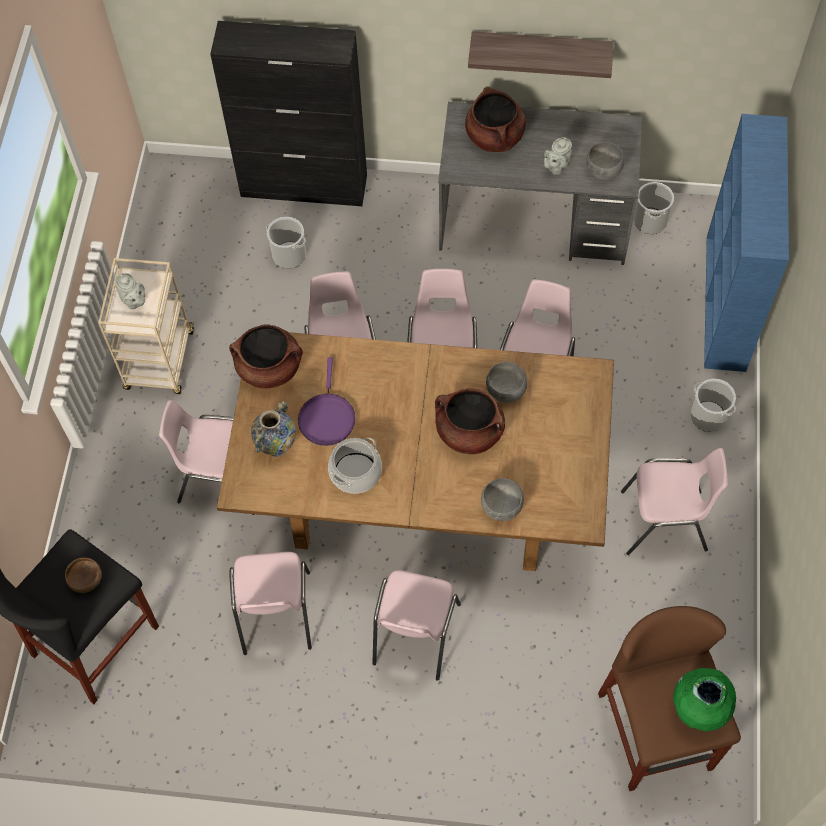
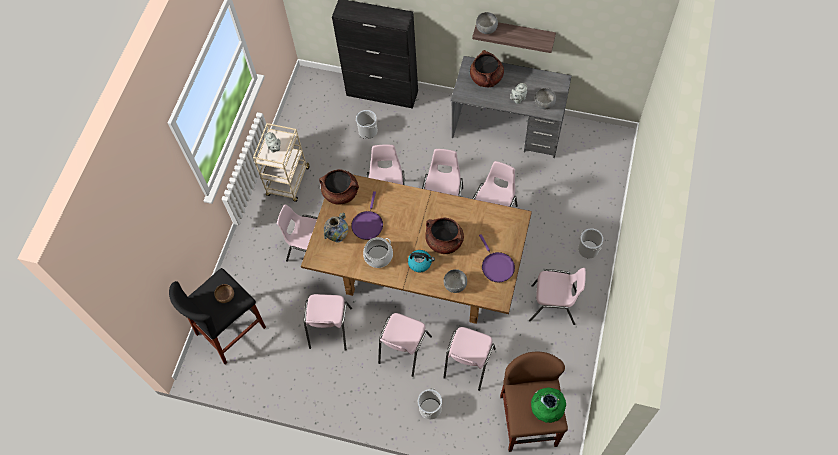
camera: 10 degrees right, 0 degrees up
grey bowl [486,362,527,403] -> grey bowl moved to [476,12,498,34]
bucket [634,182,674,234] -> bucket moved to [418,388,442,420]
blue bookcase [704,114,789,372] -> none
none -> kettle [408,250,435,272]
none -> pink chair [443,327,496,391]
none -> purple frying pan [479,234,515,282]

